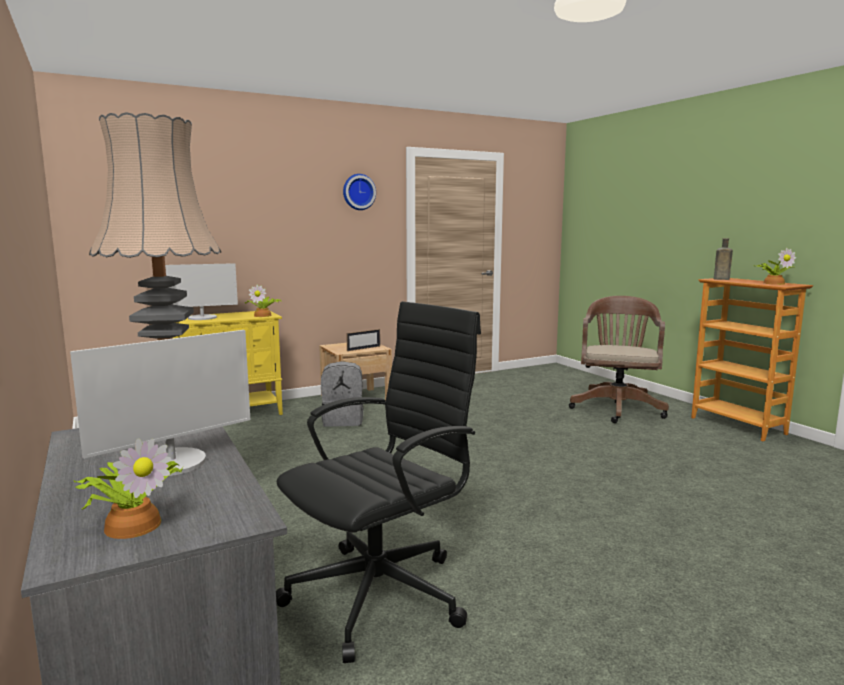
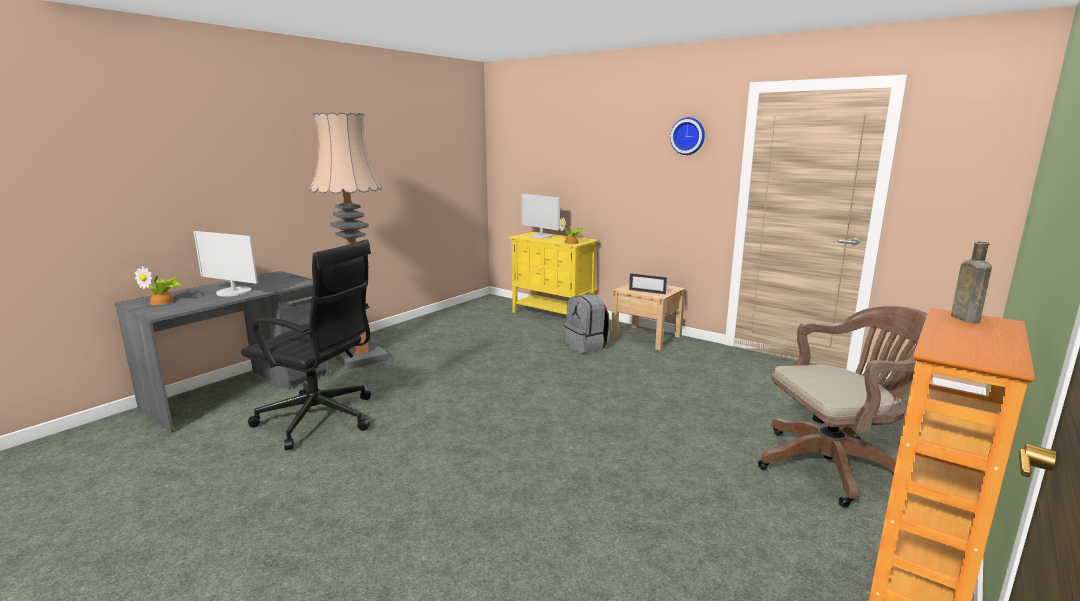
camera: 65 degrees right, 5 degrees up
potted plant [757,247,796,285] -> none

